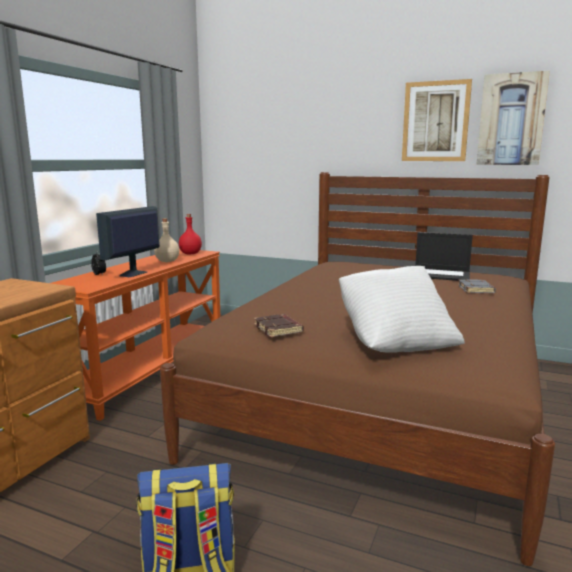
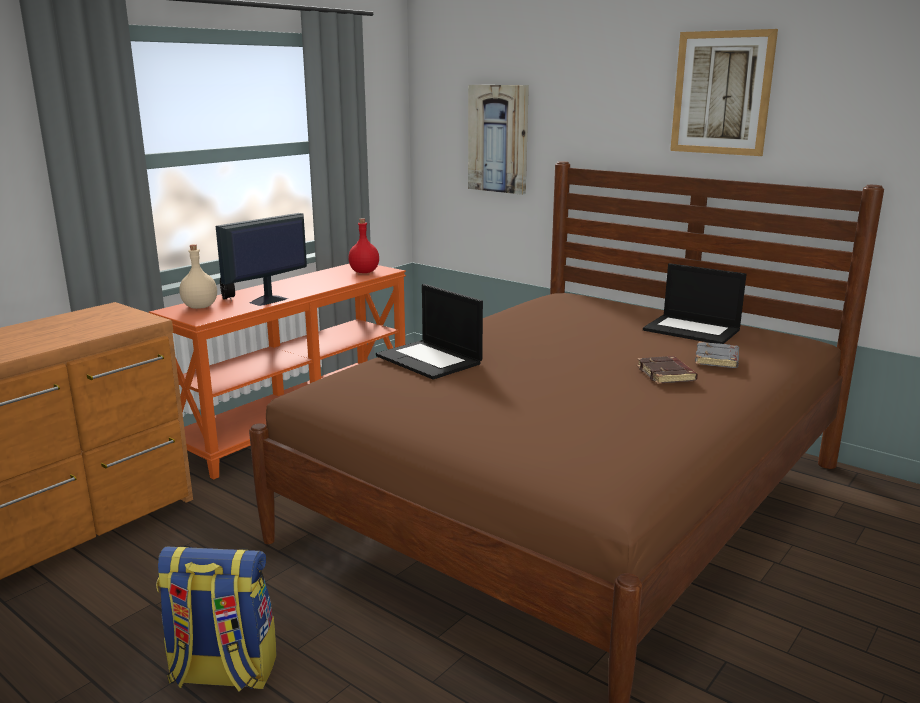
camera: 15 degrees right, 5 degrees up
beige bottle [154,218,179,262] -> beige bottle moved to [179,244,217,309]
brown book [254,314,304,337] -> brown book moved to [637,356,698,384]
white pillow [339,266,465,353] -> none
picture [476,71,550,165] -> picture moved to [468,85,529,195]
none -> laptop [376,284,483,380]

